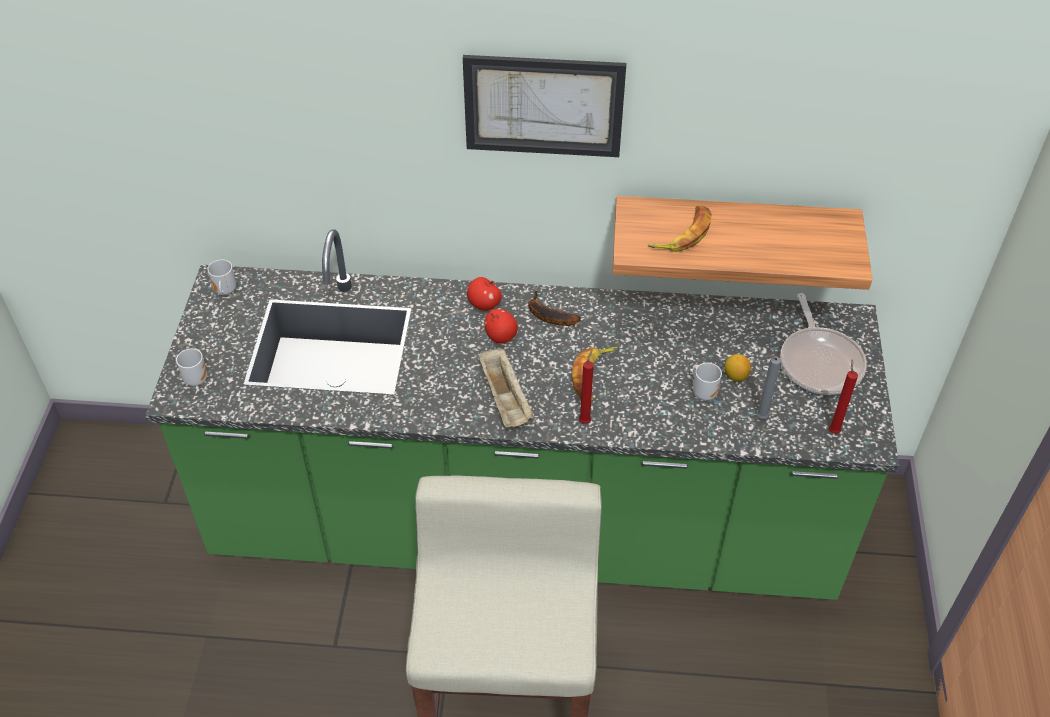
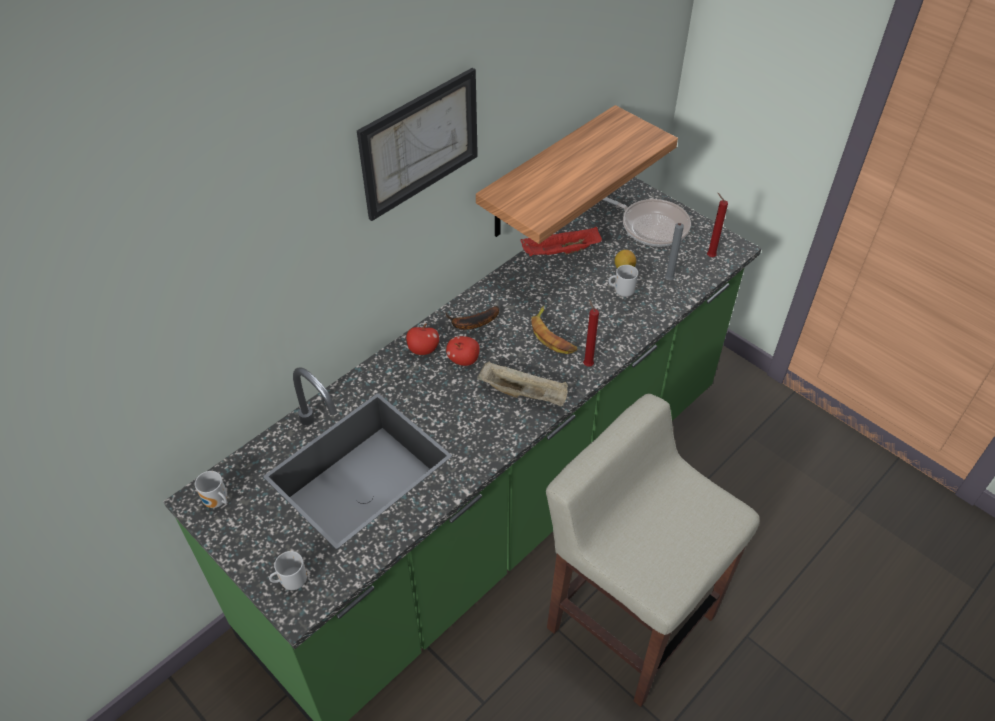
camera: 50 degrees left, 0 degrees up
banana [648,206,712,252] -> none
none -> red tray [520,227,602,256]

